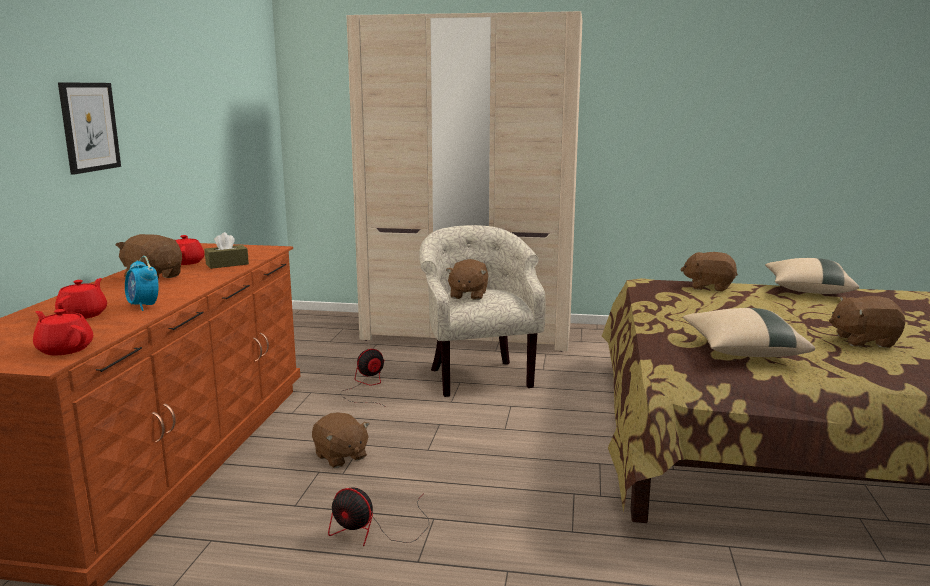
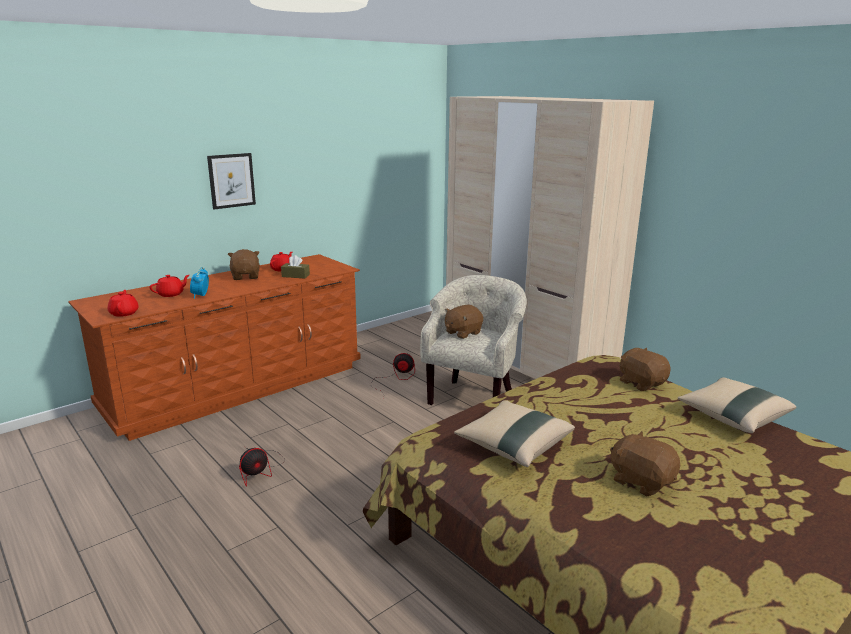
camera: 40 degrees right, 5 degrees up
brown plush toy [312,412,369,468] -> none
fan [328,487,429,546] -> fan turned 105 degrees counterclockwise [239,445,285,487]

